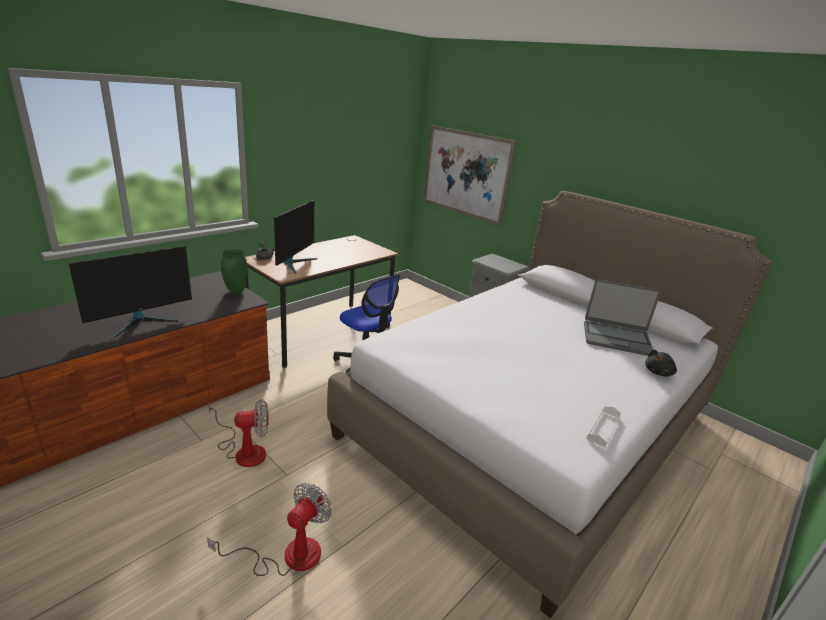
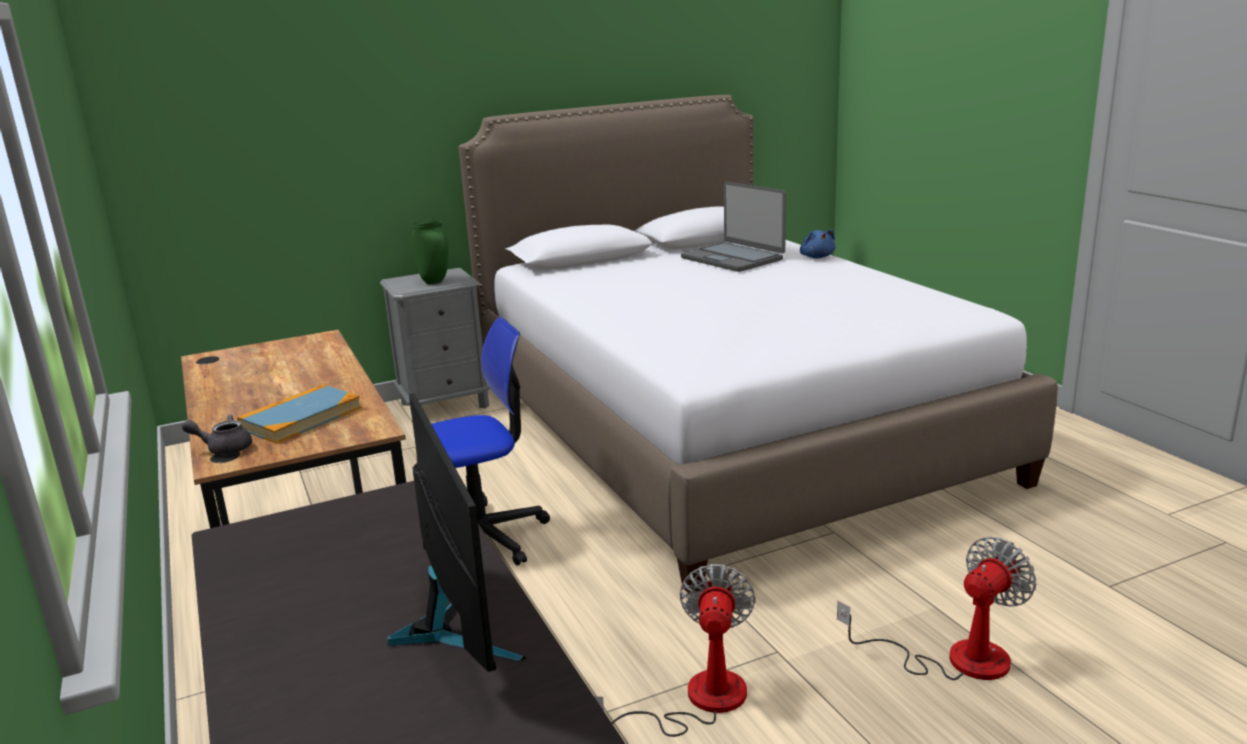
camera: 65 degrees left, 5 degrees down
fan [207,483,332,576] -> fan turned 90 degrees clockwise [837,537,1036,680]
green vase [221,249,247,294] -> green vase moved to [411,220,448,284]
monitor [274,200,317,274] -> book [237,384,361,444]
picture [423,125,516,225] -> none
laptop [584,279,661,356] -> laptop turned 105 degrees clockwise [681,182,786,272]
white tray [587,406,621,447] -> none
black plush toy [645,349,677,376] -> blue plush toy [800,229,836,258]

